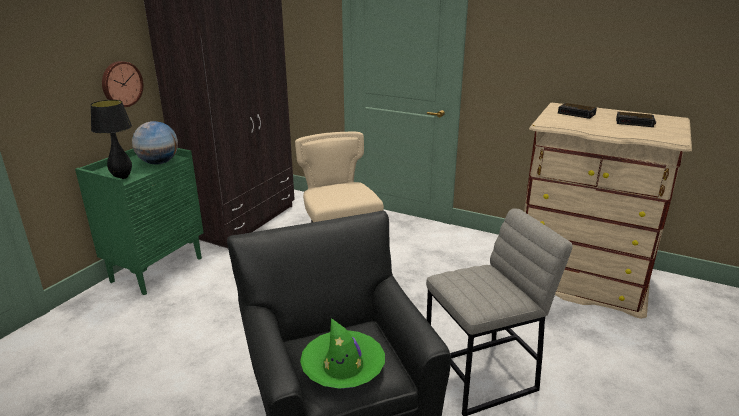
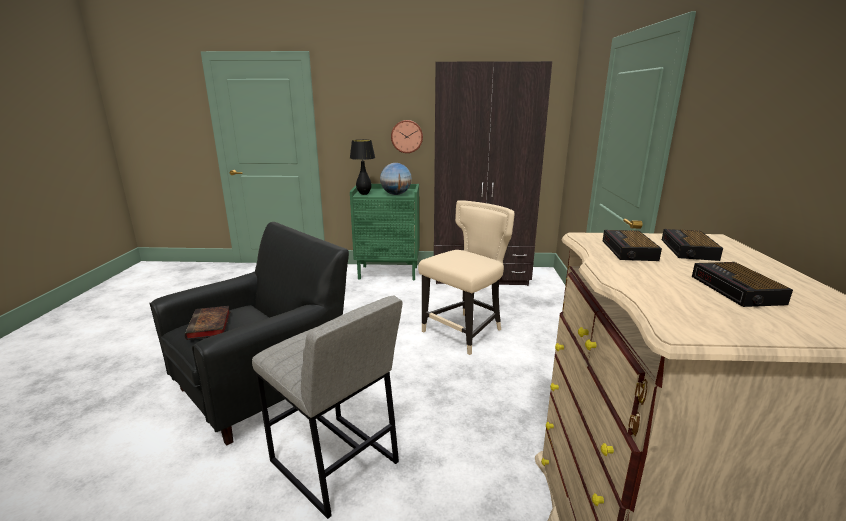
camera: 65 degrees right, 5 degrees down
green hat [300,318,385,389] -> book [185,306,230,340]
none -> alarm clock [603,230,662,261]

